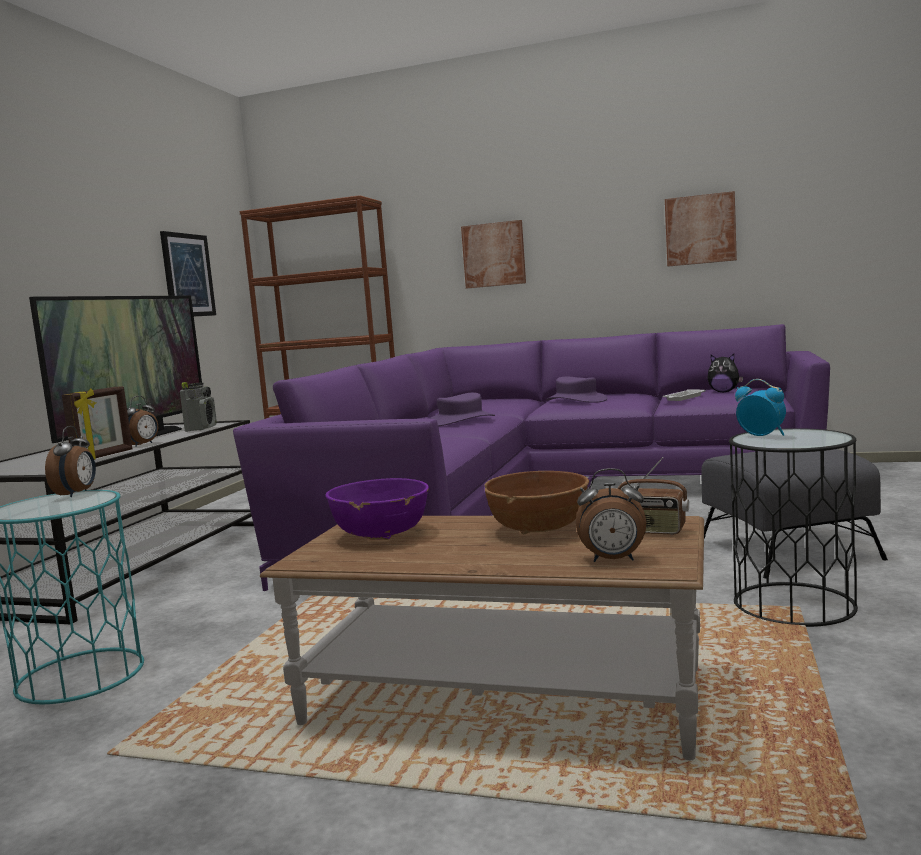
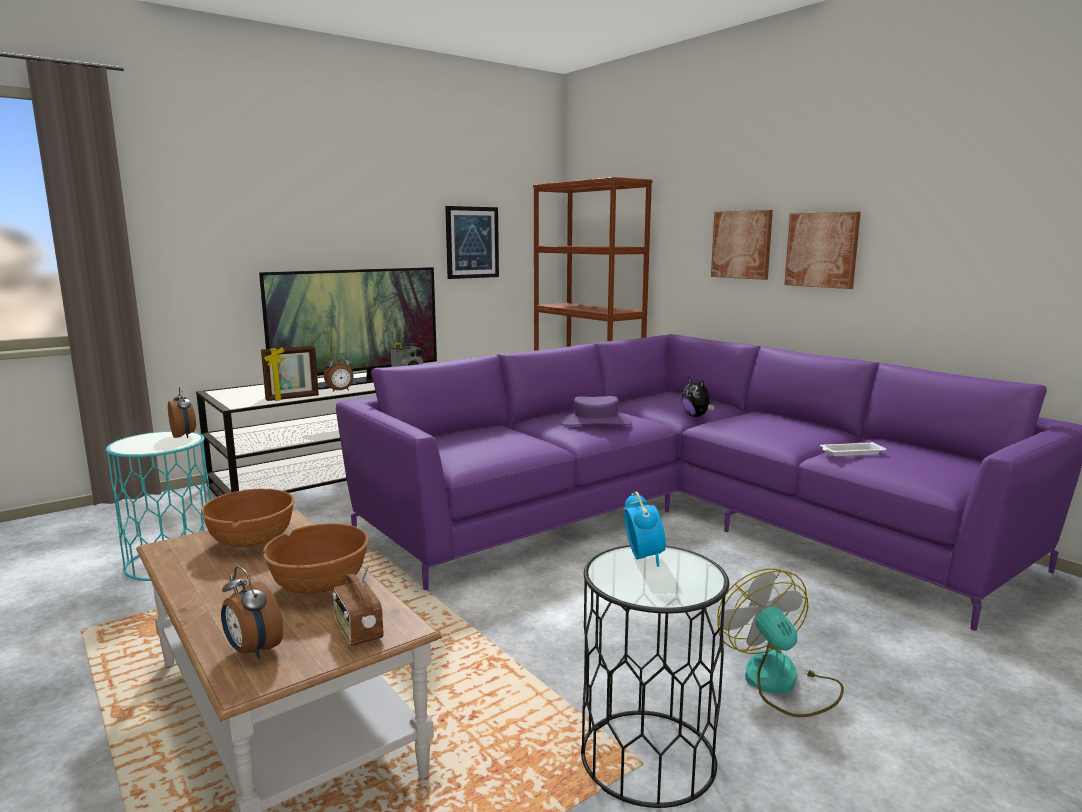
camera: 35 degrees right, 5 degrees up
alarm clock [45,426,96,497] -> alarm clock turned 75 degrees counterclockwise [168,387,196,438]
purple bowl [325,478,429,540] -> brown bowl [201,489,295,548]
purple hat [546,377,608,403] -> none
picture [665,191,737,266] -> picture moved to [784,212,861,289]
grey ottoman [701,449,888,578] -> fan [717,568,844,717]
plush toy [708,354,743,393] -> plush toy moved to [681,377,714,417]

